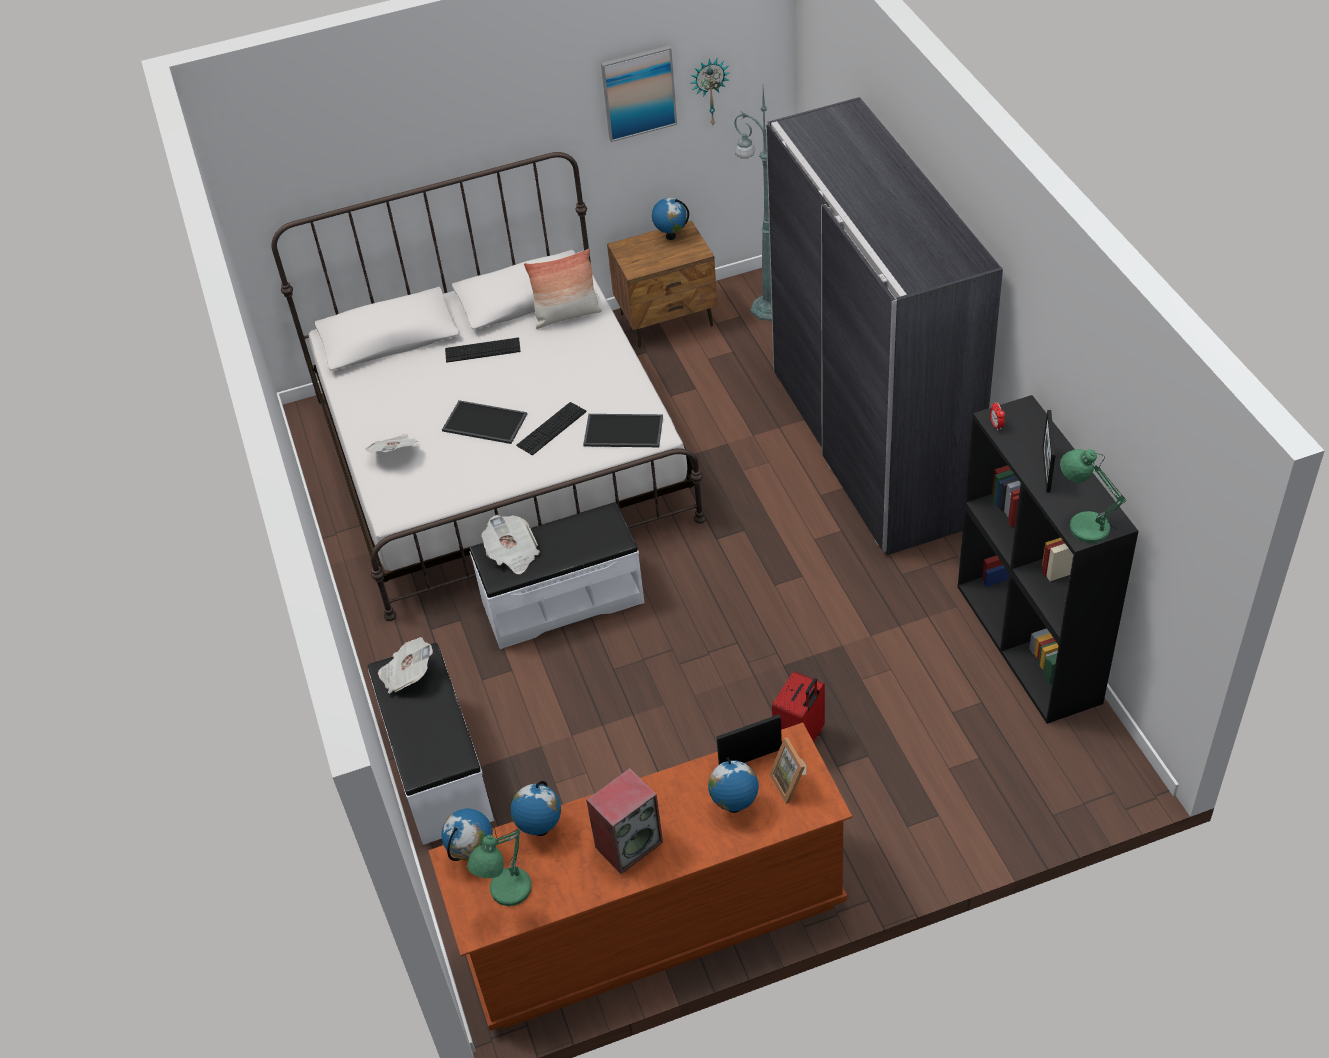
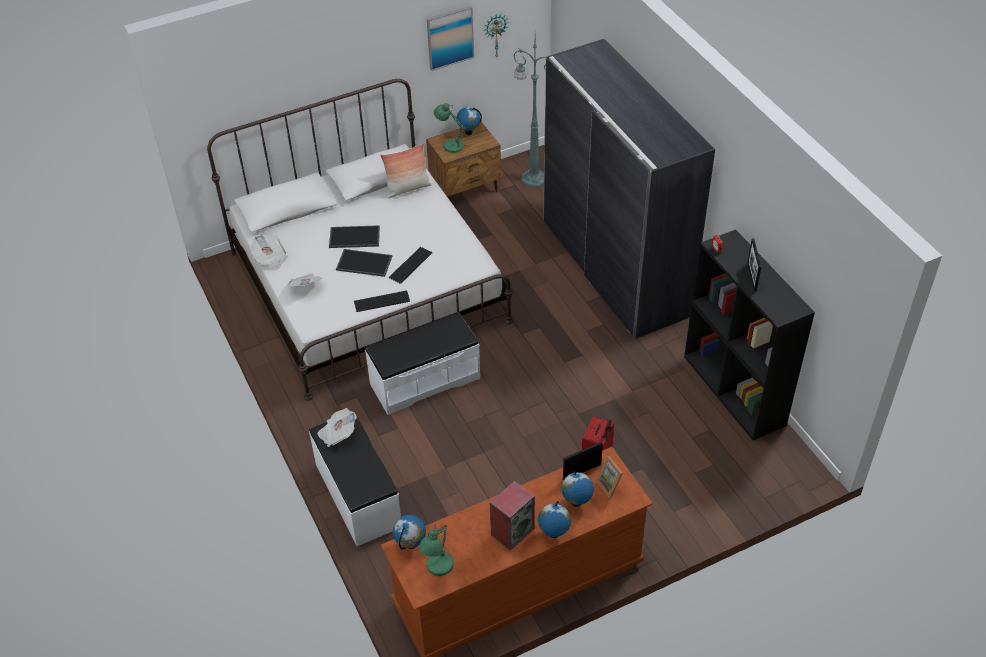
camera: 10 degrees left, 0 degrees up
keyboard [445,337,521,363] -> keyboard moved to [354,290,410,312]
newspaper [481,515,540,574] -> newspaper moved to [250,234,288,271]
globe [510,781,561,836] -> globe moved to [538,501,571,538]
tray [583,414,663,447] -> tray moved to [329,225,380,248]
green table lamp [1060,449,1126,543] -> green table lamp moved to [434,103,465,153]

